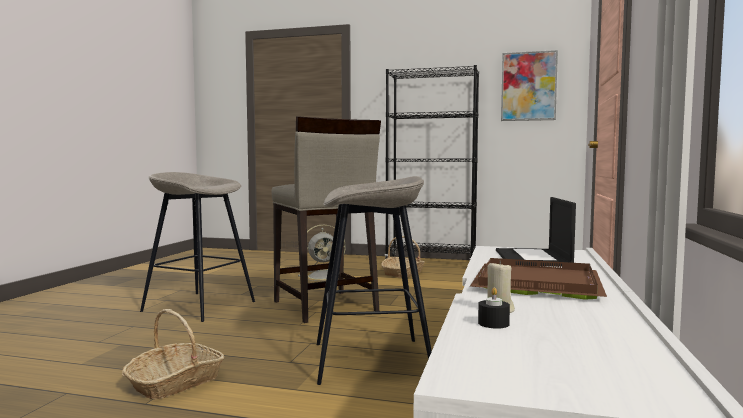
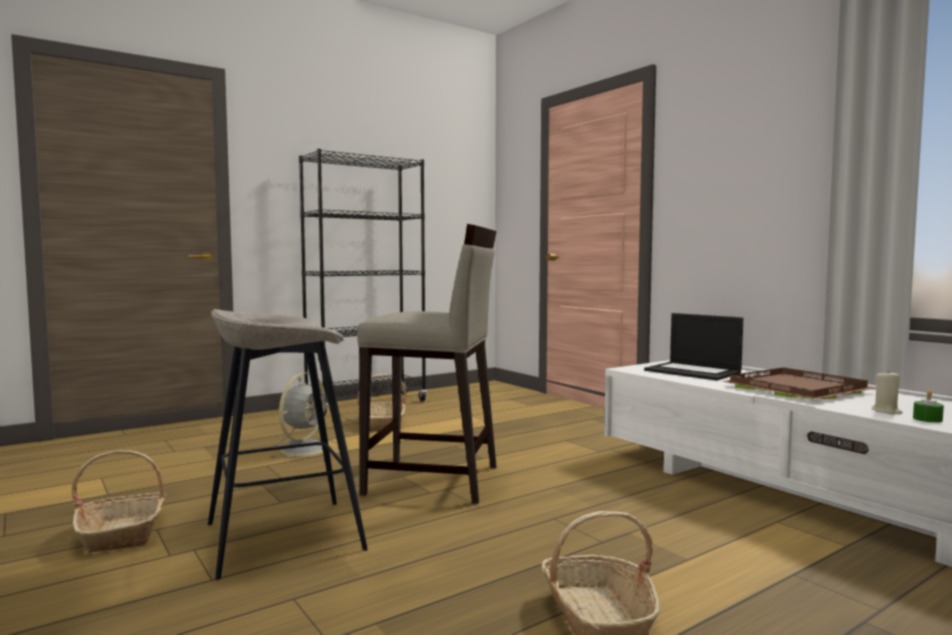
camera: 50 degrees left, 0 degrees up
grey stool [317,176,432,385] -> none
black candle [478,288,510,329] -> green candle [913,391,944,423]
picture [501,50,558,121] -> none
none -> basket [72,450,166,553]

